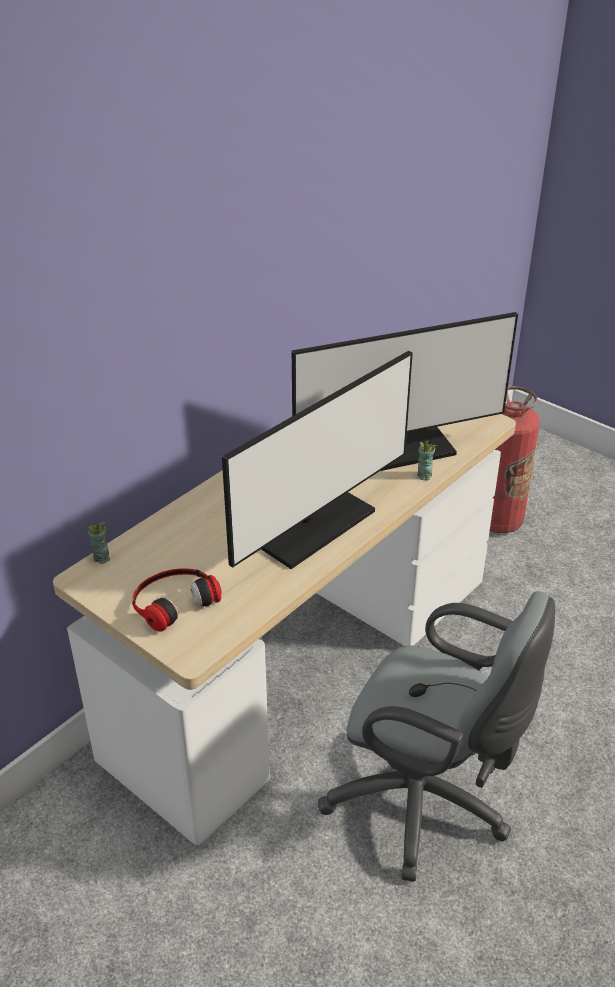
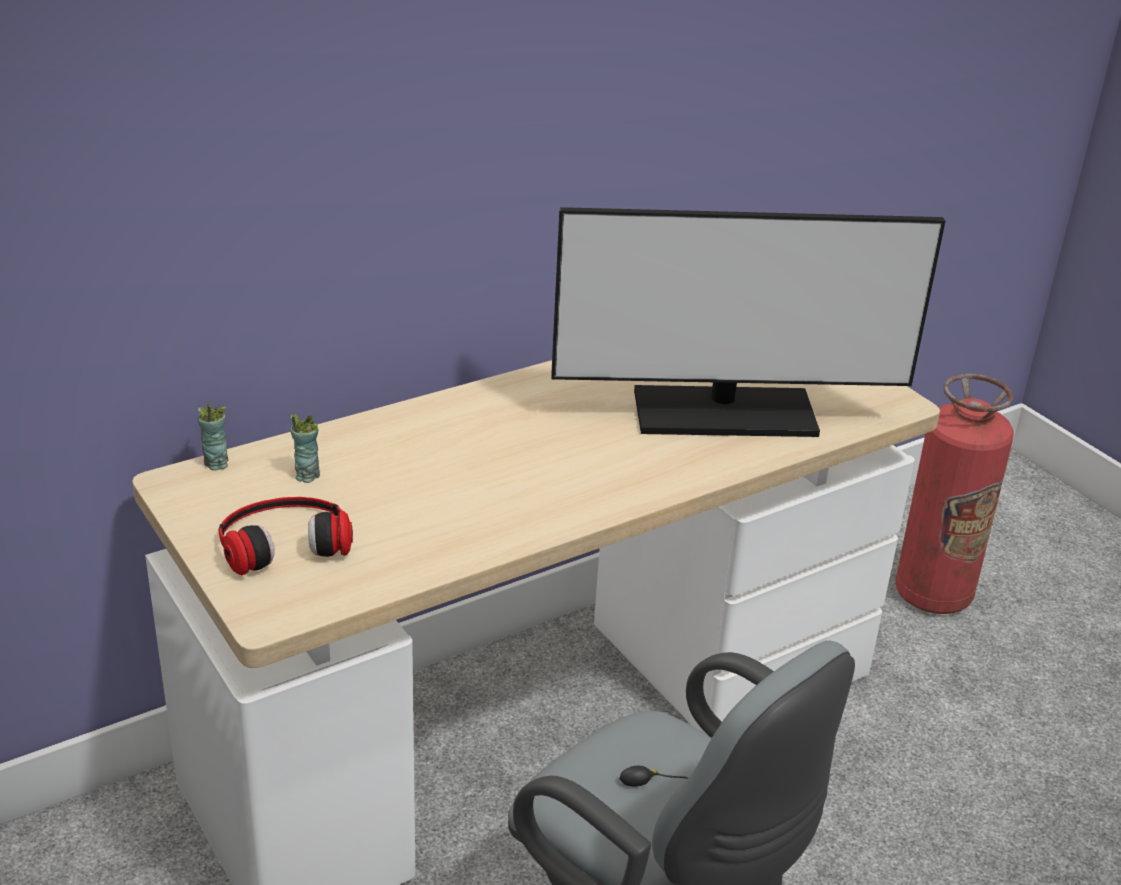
camera: 15 degrees right, 5 degrees down
monitor [222,351,413,569] -> none
cup [418,440,436,480] -> cup moved to [290,413,320,483]

